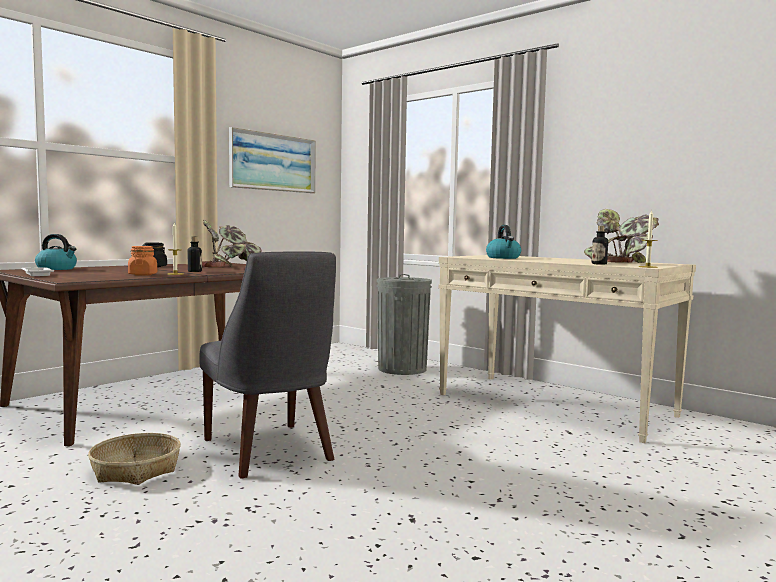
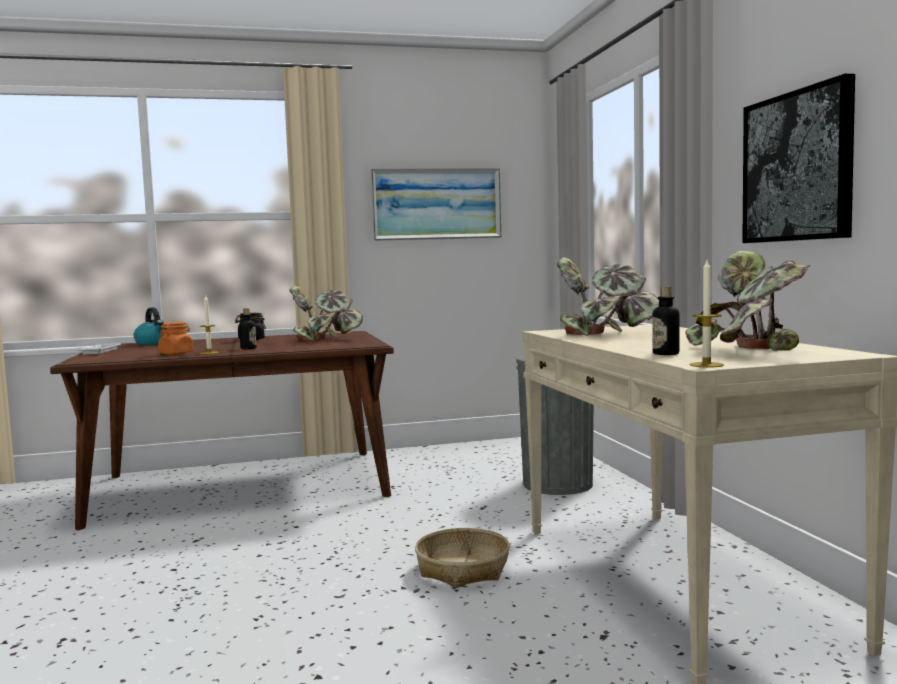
camera: 35 degrees right, 0 degrees up
basket [88,433,181,485] -> basket moved to [415,528,510,588]
grey chair [199,251,336,478] -> none
kettle [486,225,521,259] -> potted plant [557,257,659,336]
none -> picture [742,74,855,243]

